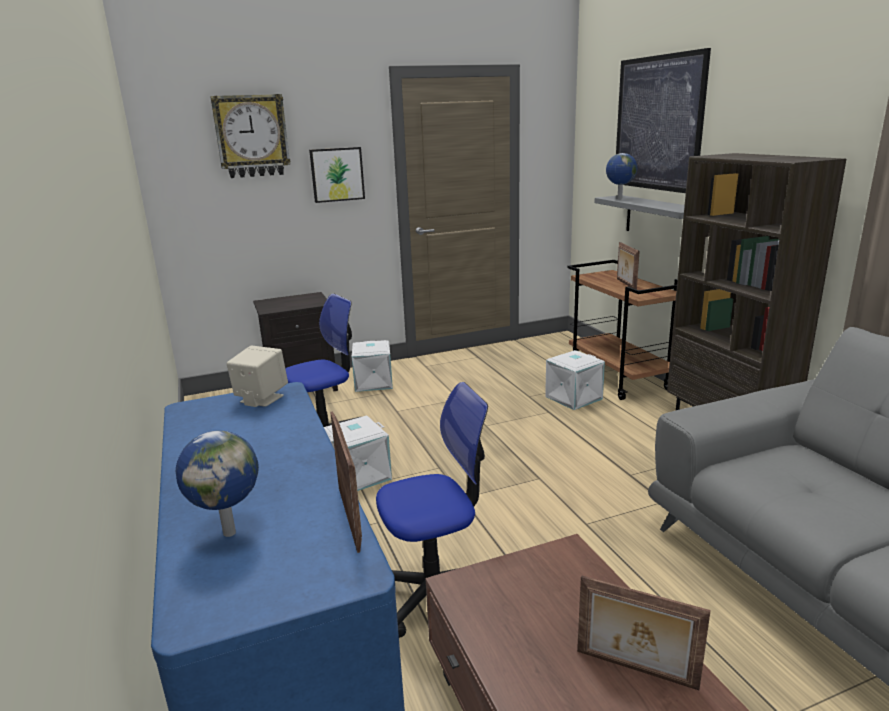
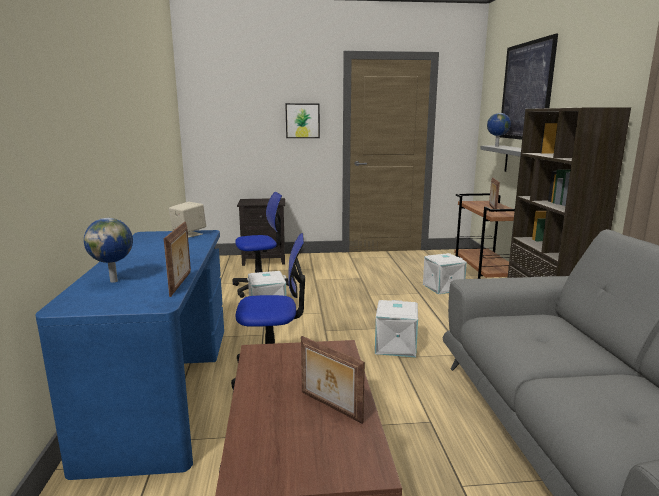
camera: 15 degrees right, 5 degrees down
wall clock [210,94,290,178] -> none
white storage box [352,340,393,392] -> white storage box moved to [375,300,418,357]

